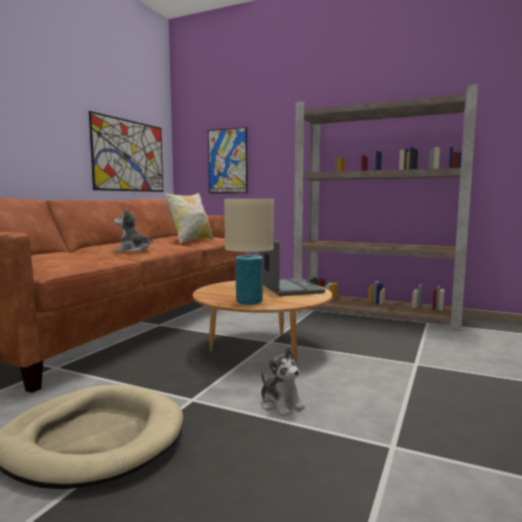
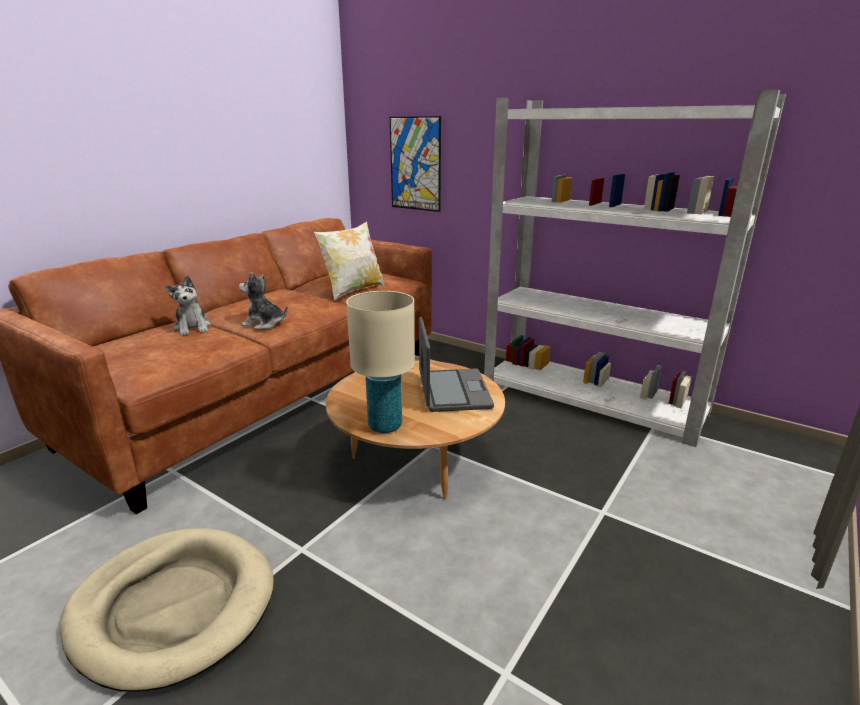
camera: 10 degrees right, 15 degrees up
picture [89,111,163,192] -> none
plush toy [261,347,305,417] -> plush toy moved to [165,276,211,336]
brown bookcase [294,84,478,331] -> white bookcase [484,89,786,447]

